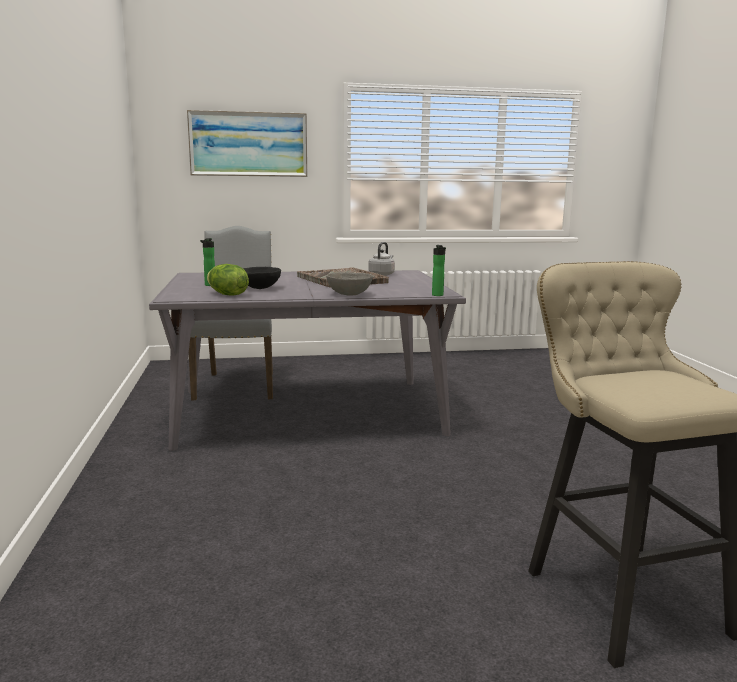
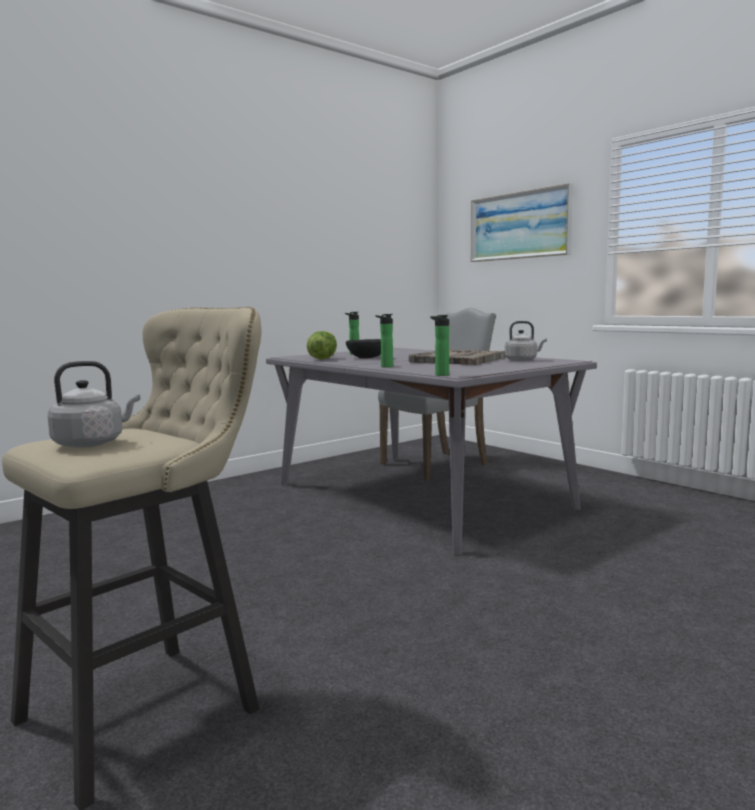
camera: 60 degrees right, 5 degrees down
grey bowl [326,272,373,296] -> bottle [375,314,393,367]
none -> grey kettle [47,361,140,448]

